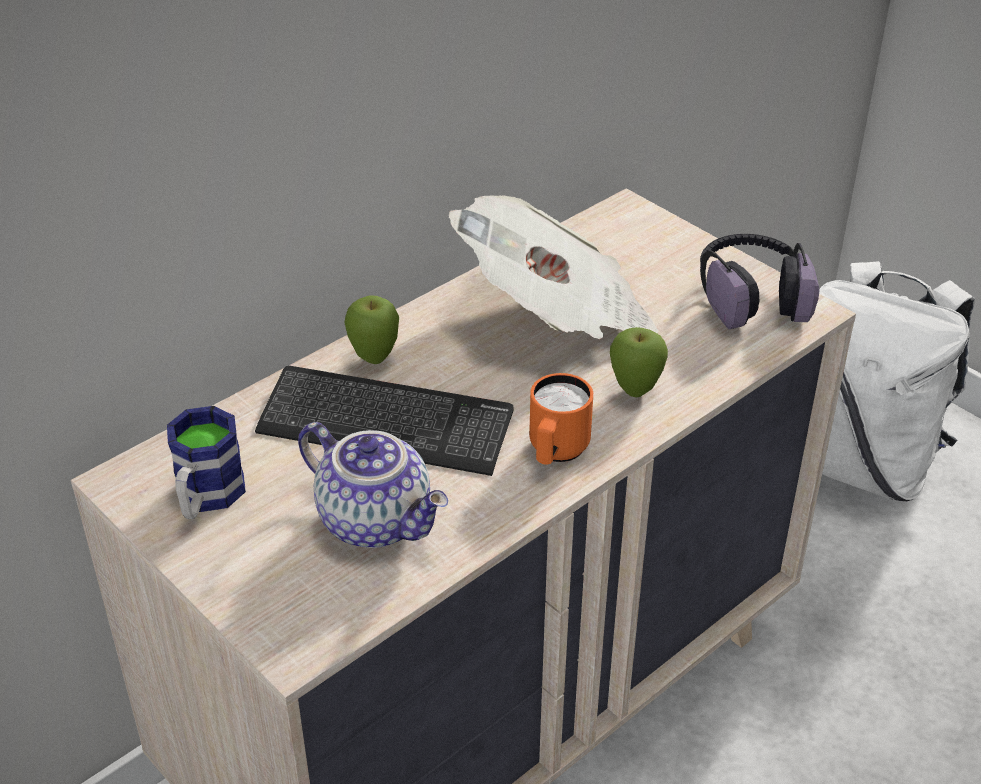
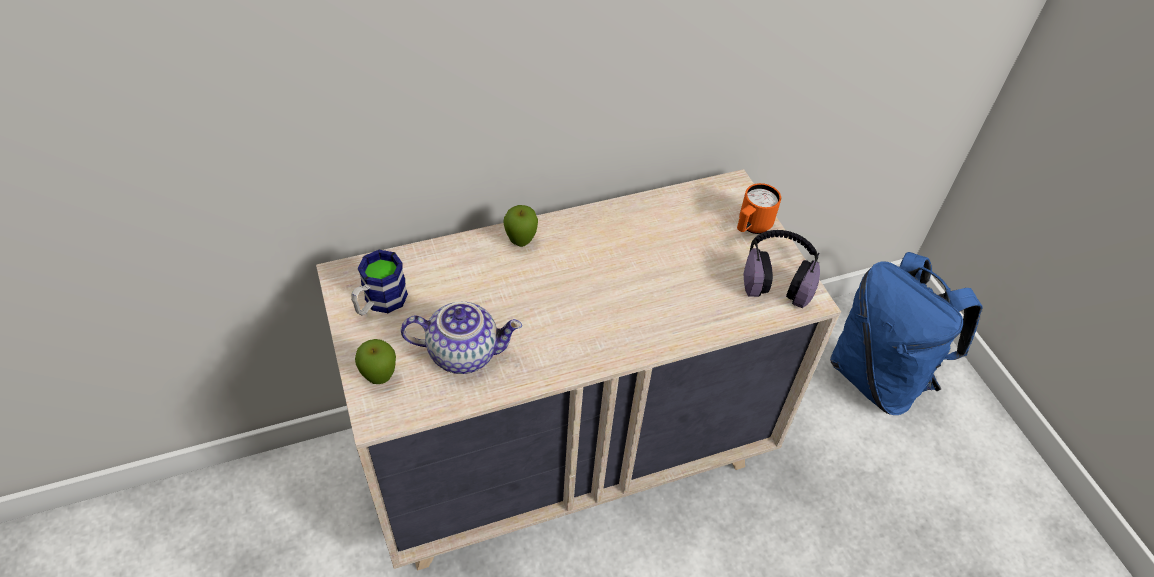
camera: 20 degrees right, 10 degrees up
keyboard [255,366,513,476] -> none
teapot [298,422,448,548] -> teapot turned 60 degrees counterclockwise [401,302,522,374]
newspaper [449,195,659,339] -> none
orange mug [529,373,593,465] -> orange mug moved to [737,183,781,234]
apple [610,327,668,398] -> apple moved to [355,339,396,384]
white backpack [819,261,975,501] -> blue backpack [830,252,982,415]

